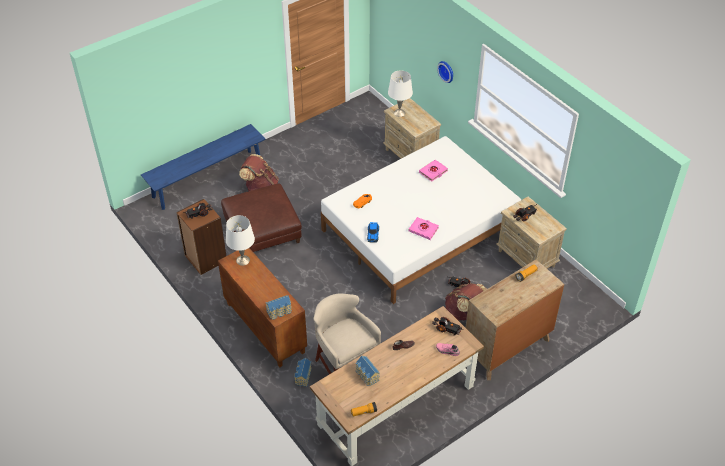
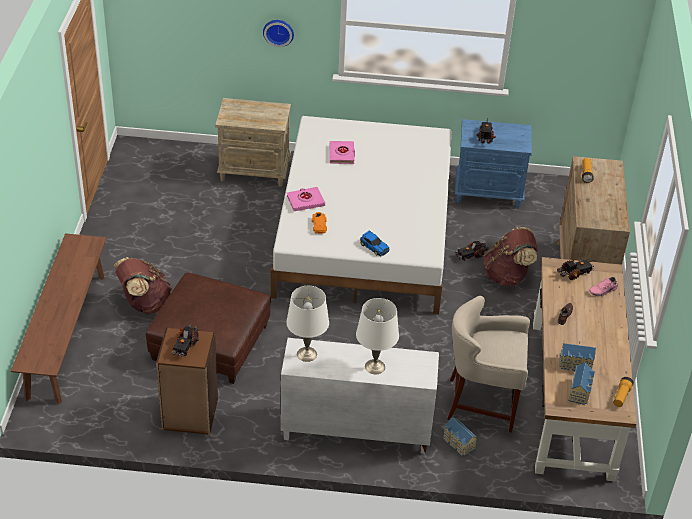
camera: 50 degrees left, 5 degrees down
blue bench [141,124,265,210] -> brown bench [11,233,106,404]
brown cabinet [218,248,307,367] -> white cabinet [281,338,439,454]
toy house [266,295,292,320] -> toy house moved to [569,362,595,405]
white table lamp [388,70,413,117] -> white table lamp moved to [356,298,399,374]
pink book [408,217,439,240] -> pink book moved to [287,187,325,211]
beige nightstand [497,197,567,269] -> blue nightstand [455,119,532,208]

